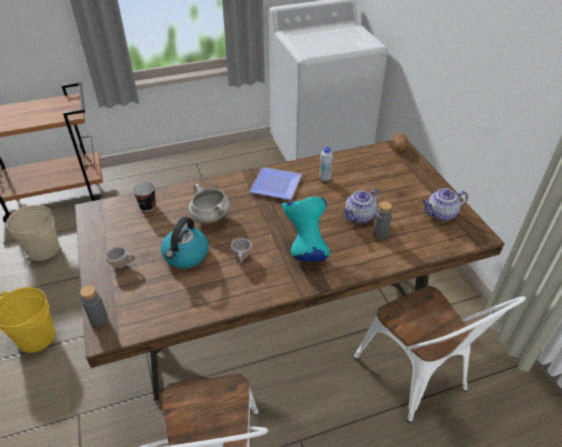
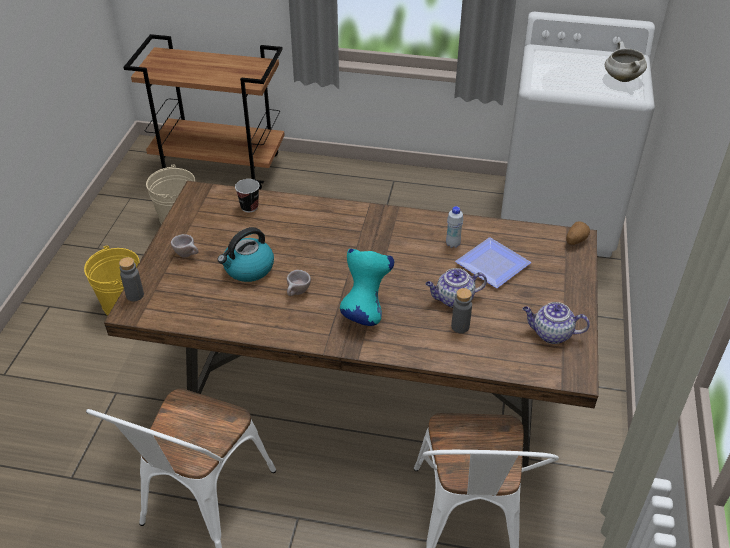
camera: 30 degrees right, 0 degrees up
white cooking pot [189,183,230,224] -> white cooking pot moved to [605,41,647,82]
plate [249,167,302,200] -> plate moved to [455,237,531,288]

